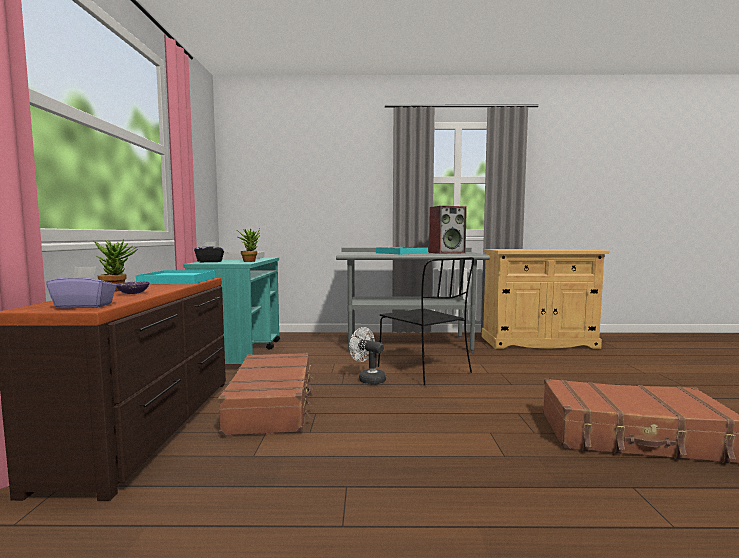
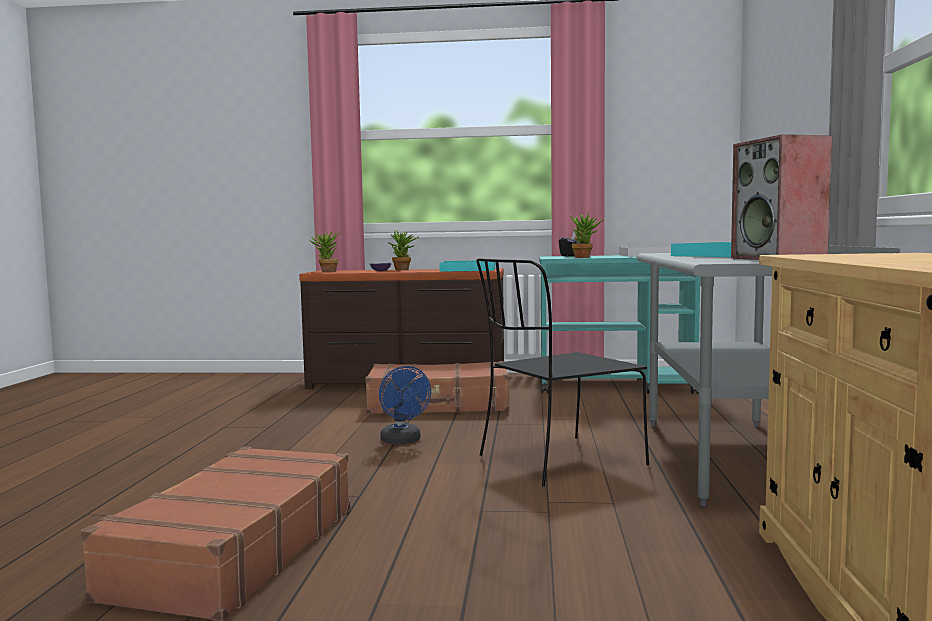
camera: 95 degrees right, 0 degrees up
purple tissue box [46,266,117,308] -> potted plant [309,231,340,272]
white fan [349,327,386,384] -> none
none -> blue fan [379,366,431,444]

